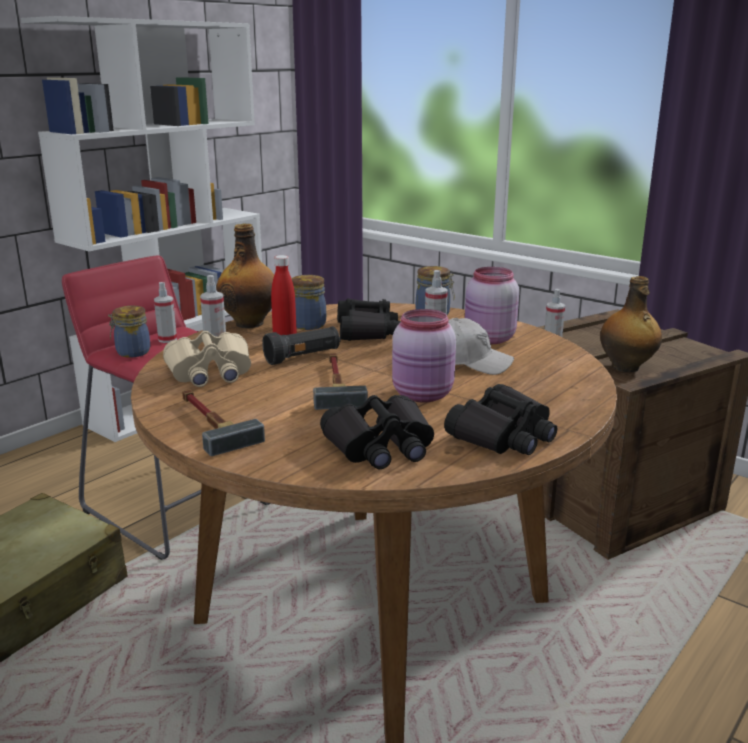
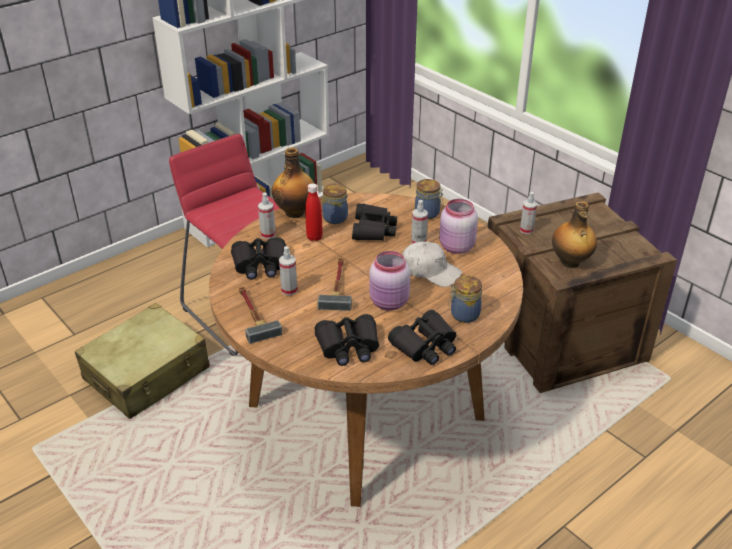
camera: 10 degrees right, 15 degrees up
jar [108,306,150,358] -> jar moved to [448,276,482,323]
spray bottle [154,282,177,343] -> spray bottle moved to [279,246,298,296]
beige binoculars [163,331,251,387] -> black binoculars [231,237,286,280]
black flashlight [262,326,341,365] -> none

